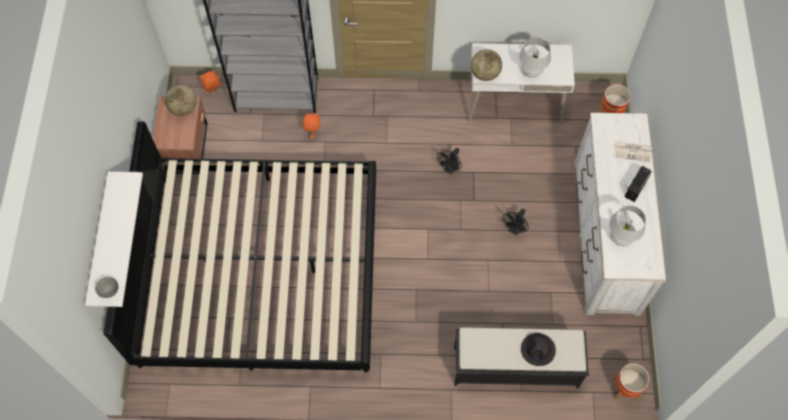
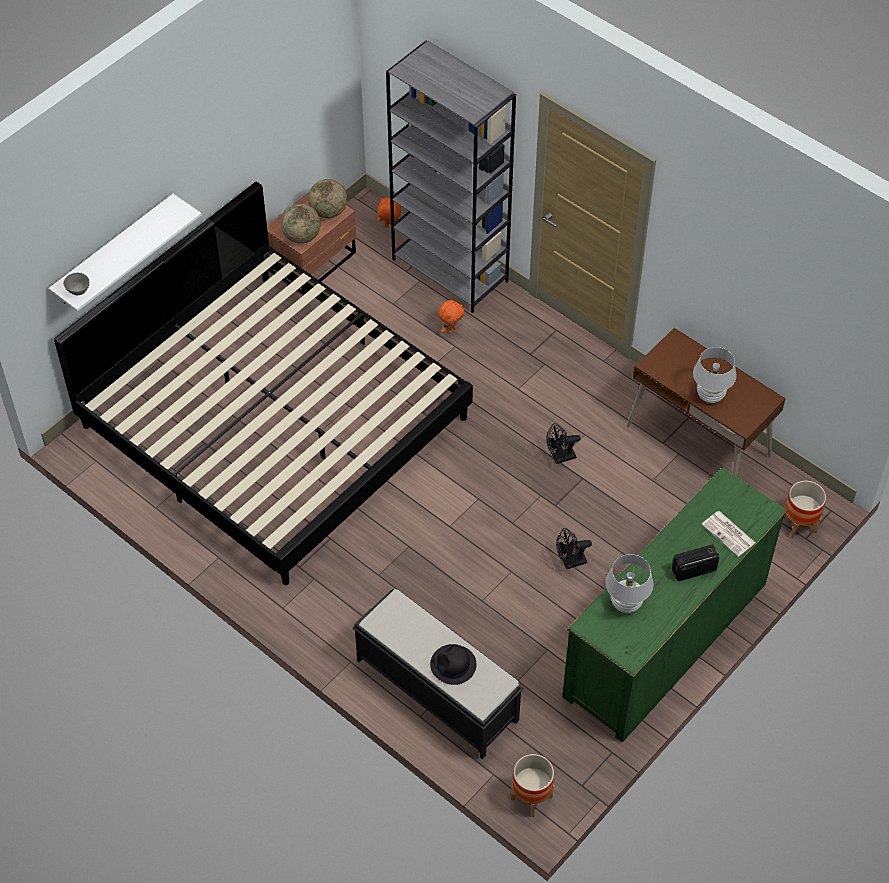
camera: 40 degrees right, 10 degrees down
white desk [467,43,575,124] -> brown desk [627,328,786,476]
globe [471,49,502,81] -> globe moved to [281,204,320,244]
white dresser [574,113,667,316] -> green dresser [562,467,787,743]

